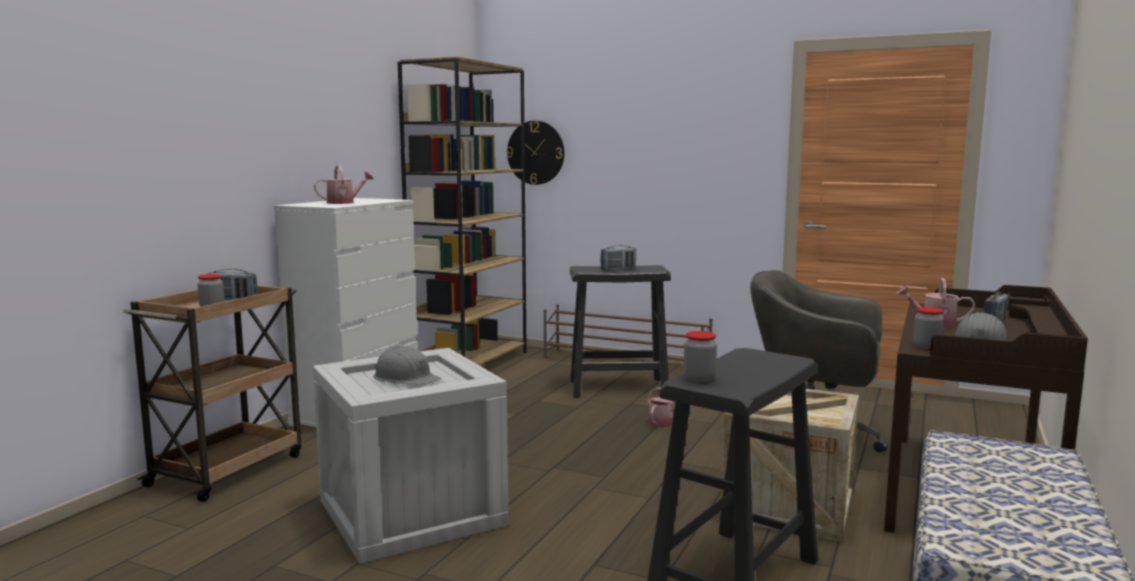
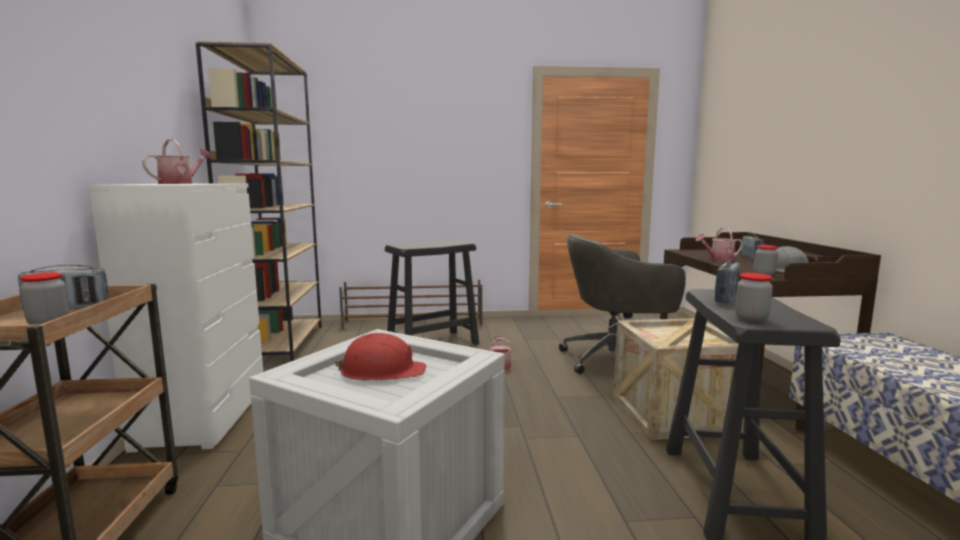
camera: 30 degrees left, 0 degrees up
grey hard hat [373,346,441,386] -> red hard hat [335,333,426,380]
wall clock [506,121,564,185] -> none
radio [600,245,636,271] -> radio moved to [715,260,740,303]

